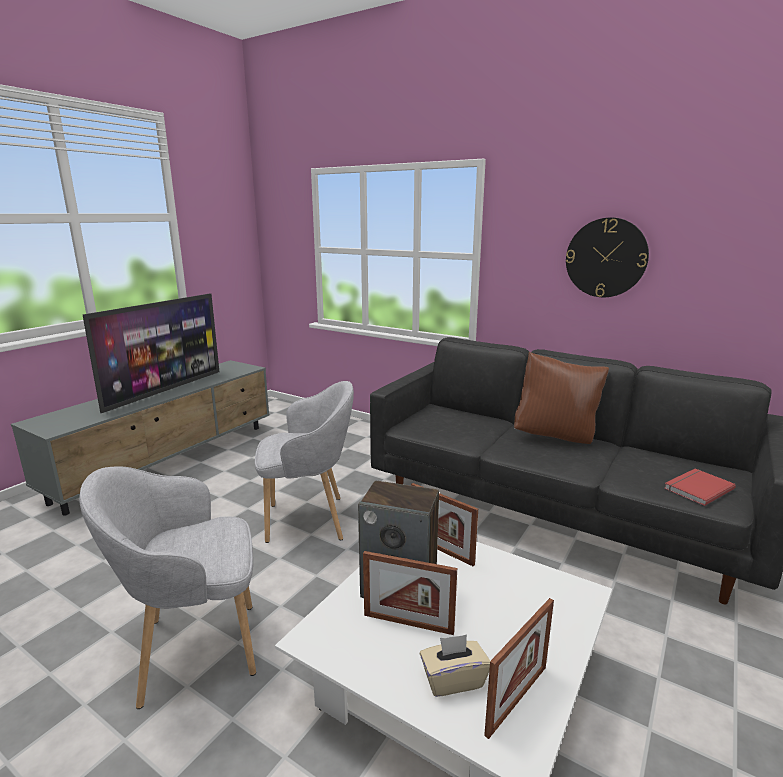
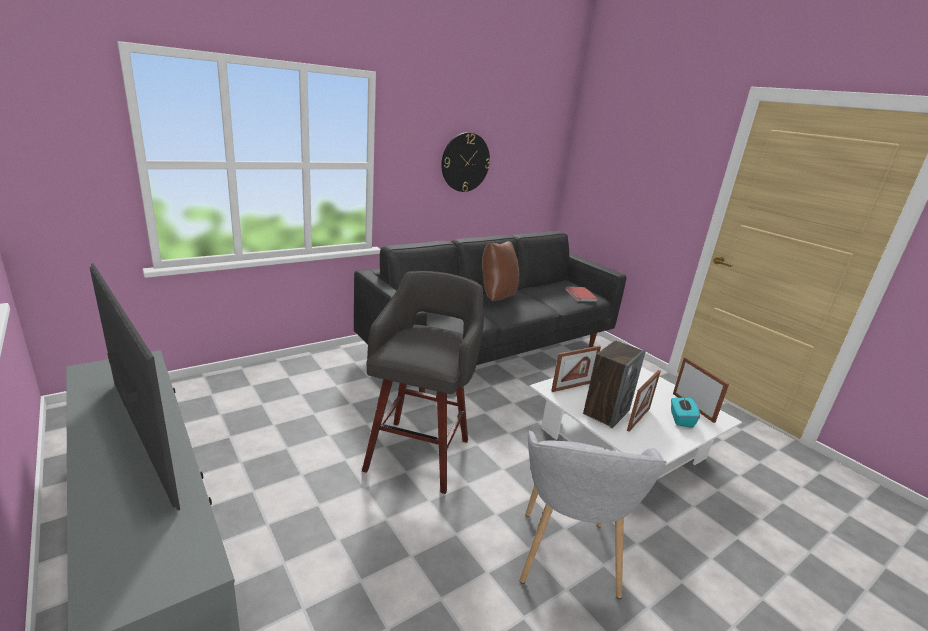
camera: 70 degrees left, 5 degrees up
grey armchair [255,381,354,543] -> grey stool [362,271,484,494]
beige tissue box [420,634,490,697] -> turquoise tissue box [671,397,700,428]

